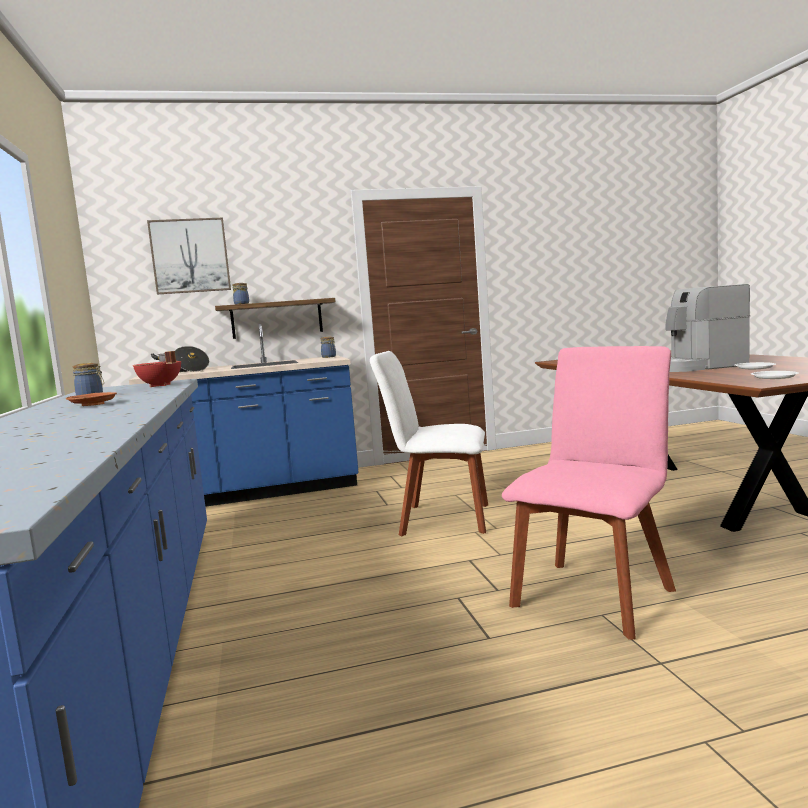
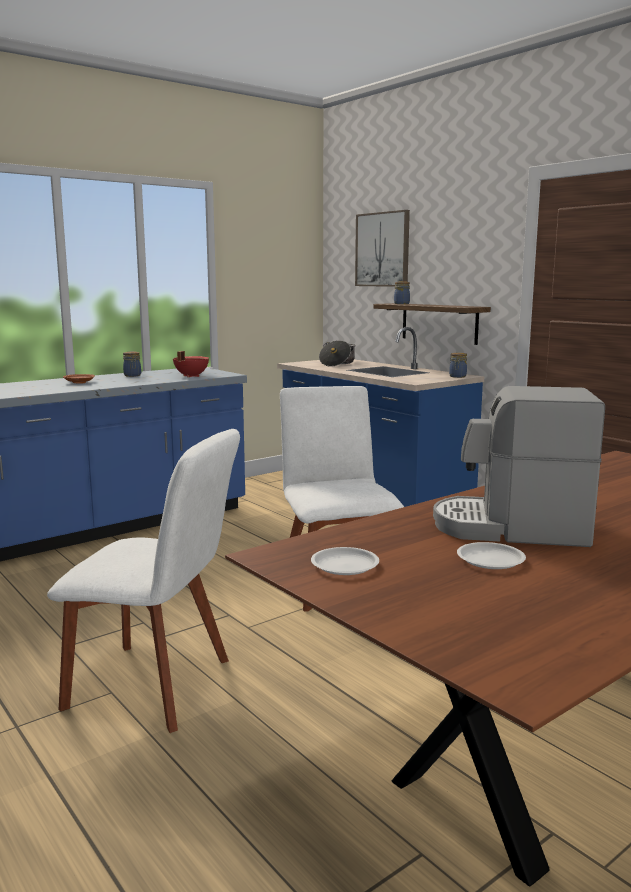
camera: 65 degrees right, 5 degrees up
pink chair [502,346,676,640] -> white chair [47,429,240,733]
coffee machine [666,284,750,372] -> coffee machine turned 45 degrees counterclockwise [433,386,605,547]

